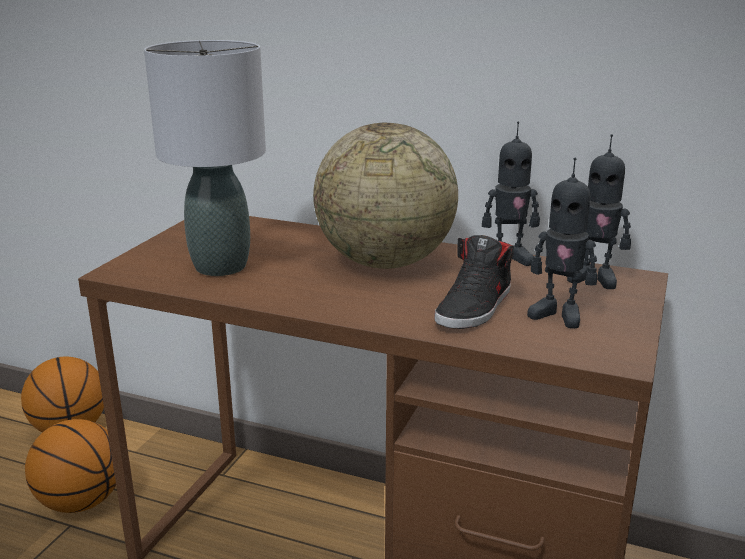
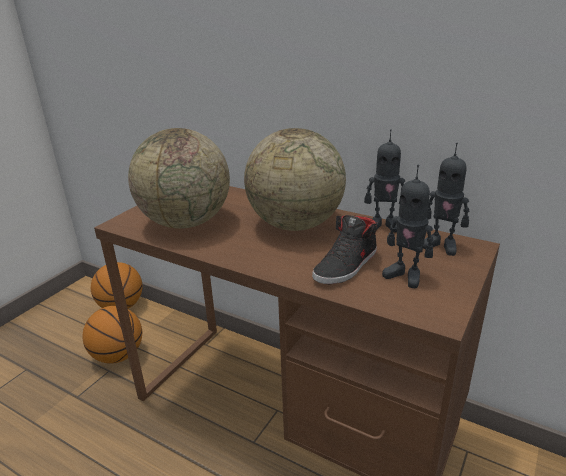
camera: 10 degrees right, 5 degrees up
grey table lamp [144,40,266,276] -> globe [128,128,230,229]

